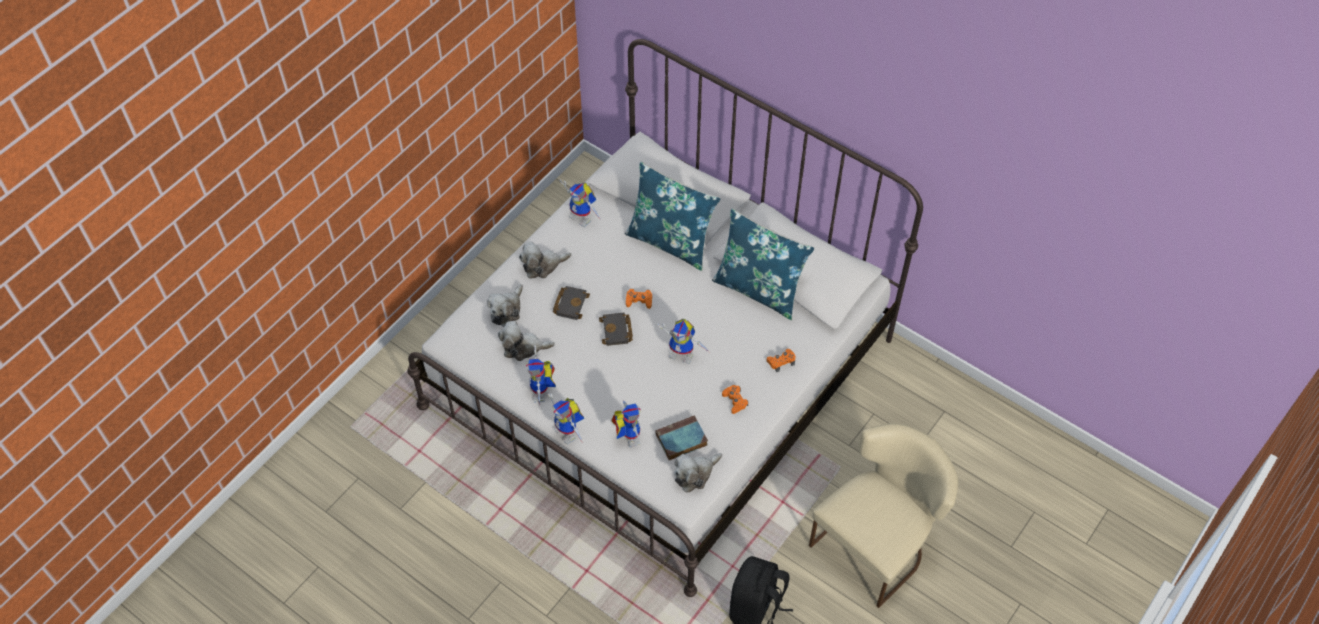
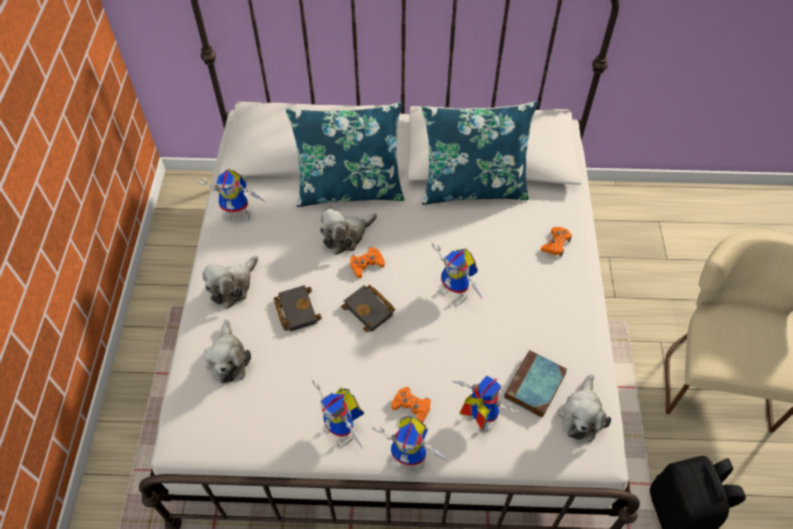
camera: 35 degrees left, 0 degrees up
plush toy [498,321,555,361] -> plush toy moved to [319,209,377,255]
toy robot [657,319,709,364] -> toy robot turned 60 degrees clockwise [432,242,483,306]
orange game controller [722,385,748,414] -> orange game controller moved to [392,387,431,423]

